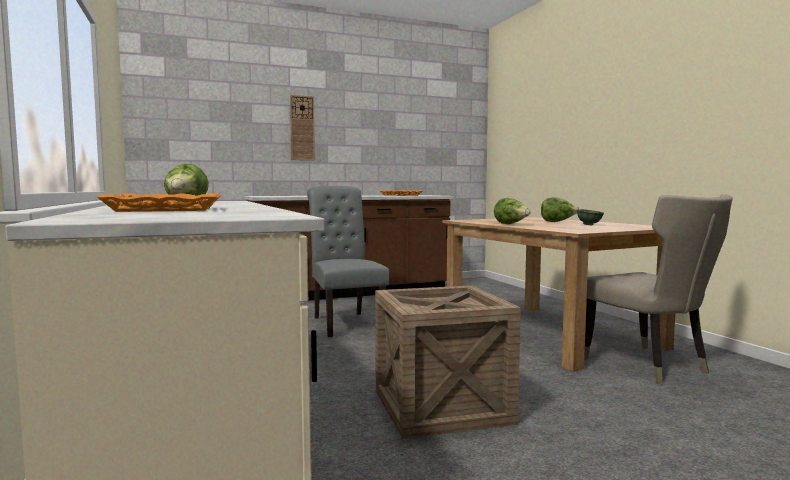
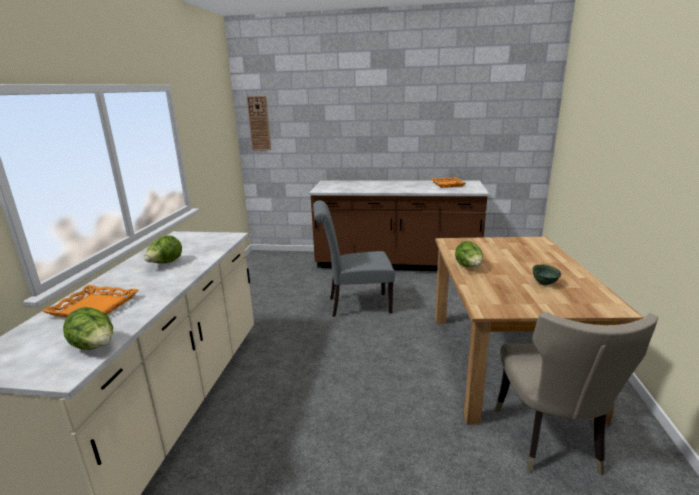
camera: 30 degrees right, 15 degrees up
wall clock [290,95,315,160] -> wall clock moved to [247,96,271,150]
grey chair [307,186,389,337] -> grey chair turned 105 degrees counterclockwise [313,200,395,317]
crate [375,285,521,439] -> none
lettuce [541,197,579,222] -> lettuce moved to [63,307,113,350]

